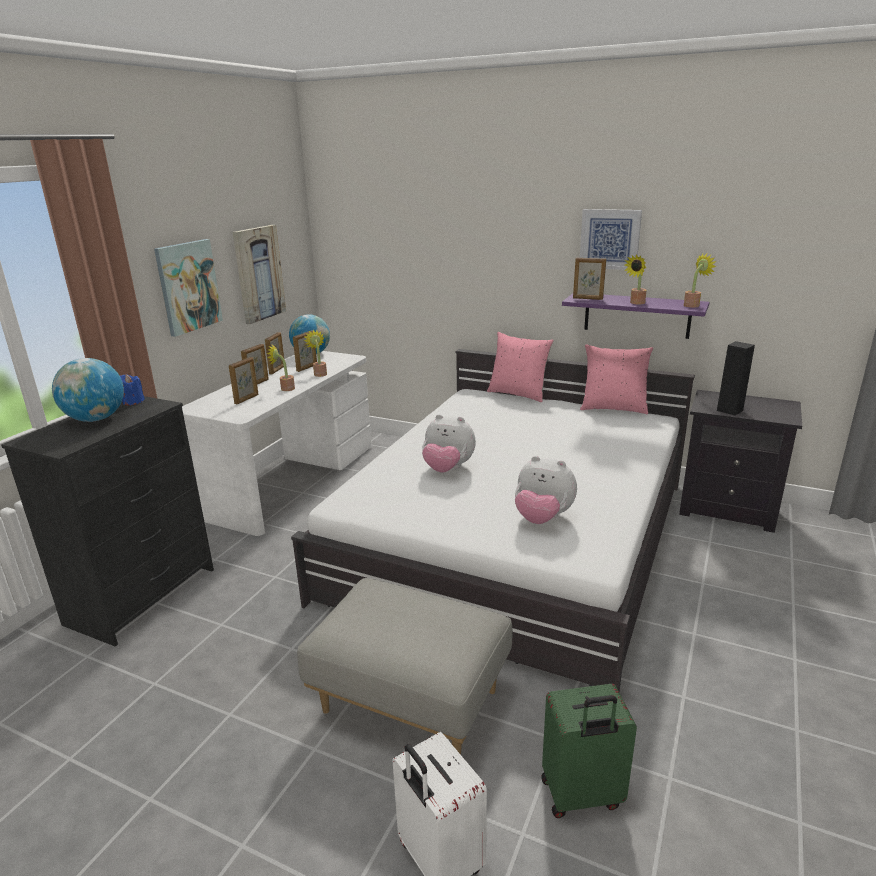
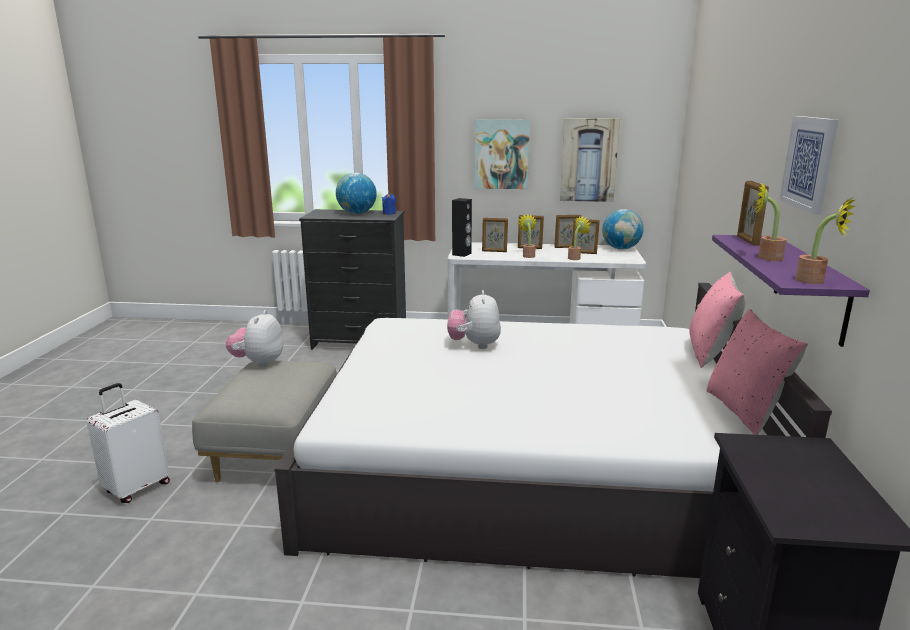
camera: 70 degrees right, 5 degrees down
plush toy [515,456,577,524] -> plush toy moved to [226,310,283,367]
green suitcase [541,684,637,818] -> none
black speaker [717,341,755,416] -> black speaker moved to [452,198,472,257]

